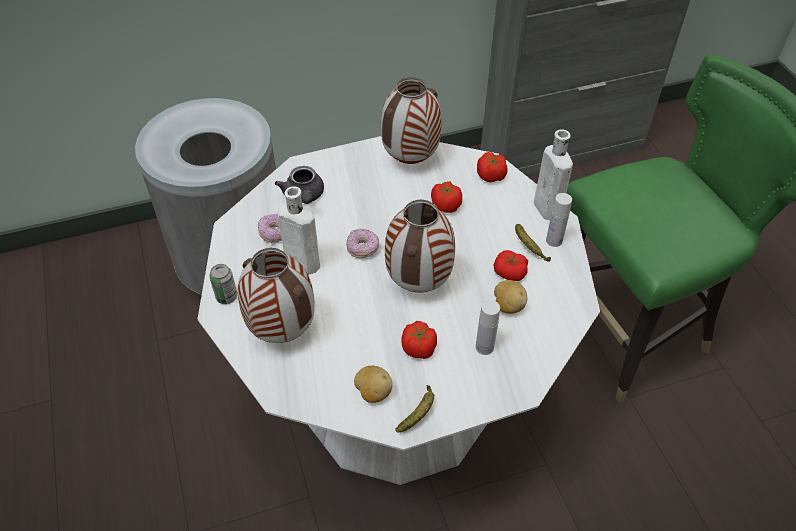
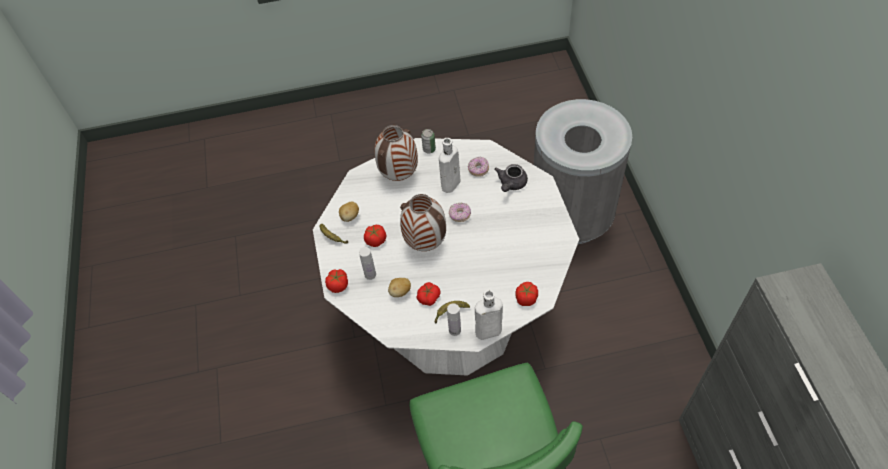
camera: 100 degrees right, 5 degrees up
grey teapot [275,166,324,204] -> grey teapot turned 60 degrees counterclockwise [494,164,528,192]
vase [381,77,442,164] -> none
tomato [431,181,462,213] -> tomato moved to [325,269,348,293]

